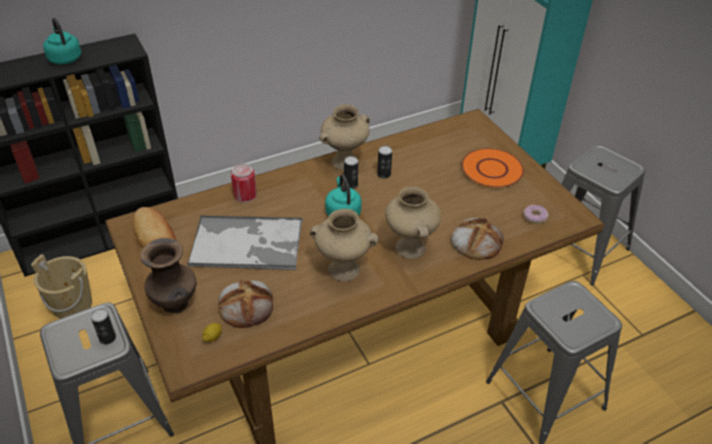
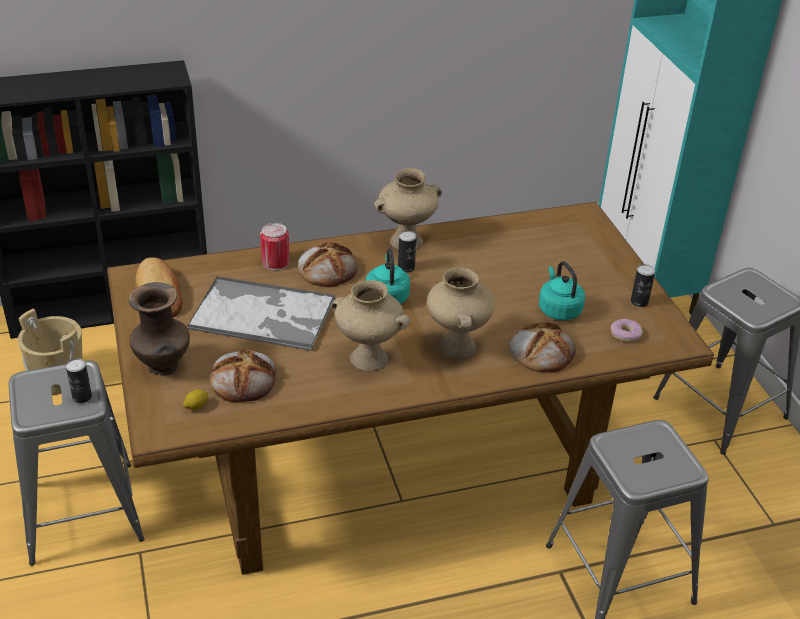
camera: 10 degrees right, 5 degrees down
turquoise kettle [43,18,81,64] -> turquoise kettle moved to [539,261,585,320]
can [377,146,392,178] -> can moved to [631,264,655,307]
orange plate [461,148,524,188] -> none
none -> bread [298,242,358,287]

